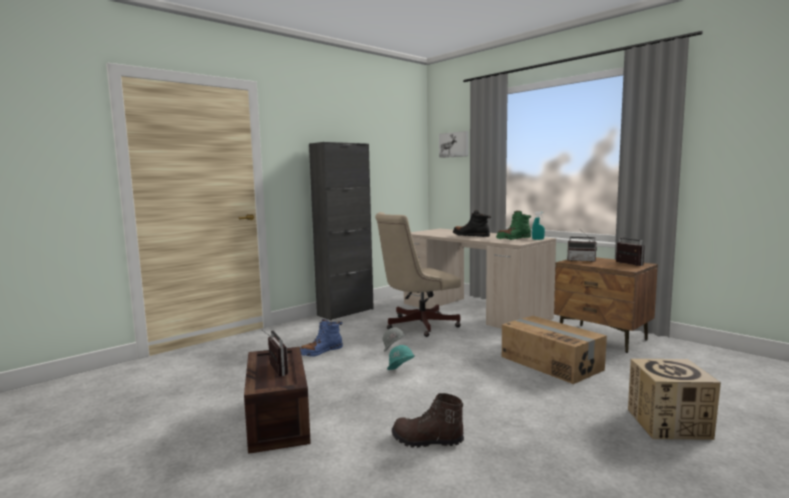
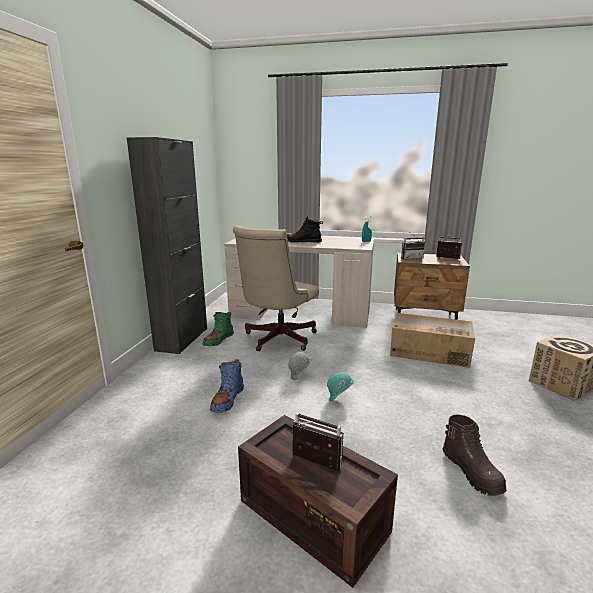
camera: 35 degrees left, 10 degrees up
brown boot [392,393,464,448] -> brown boot turned 90 degrees counterclockwise [442,415,507,496]
picture [439,131,468,158] -> none
green boot [496,211,531,240] -> green boot moved to [203,312,234,346]

